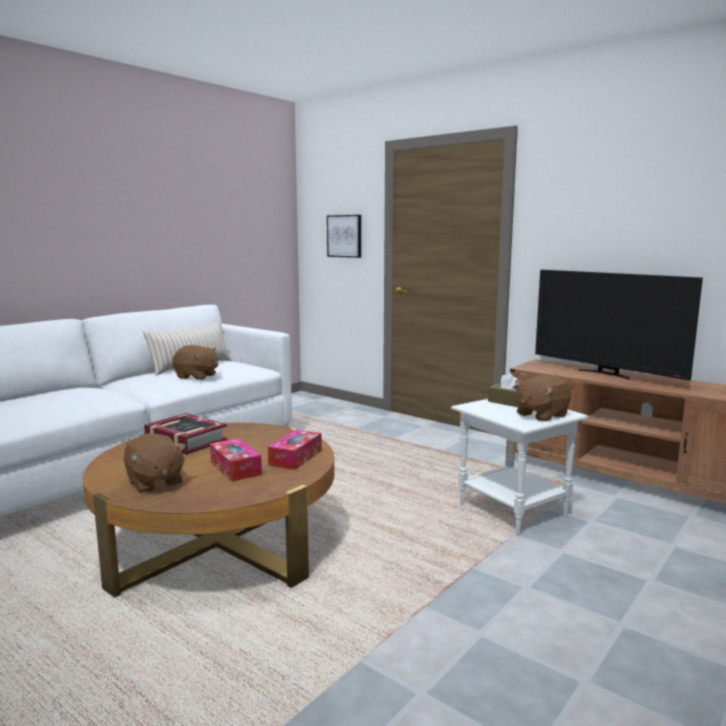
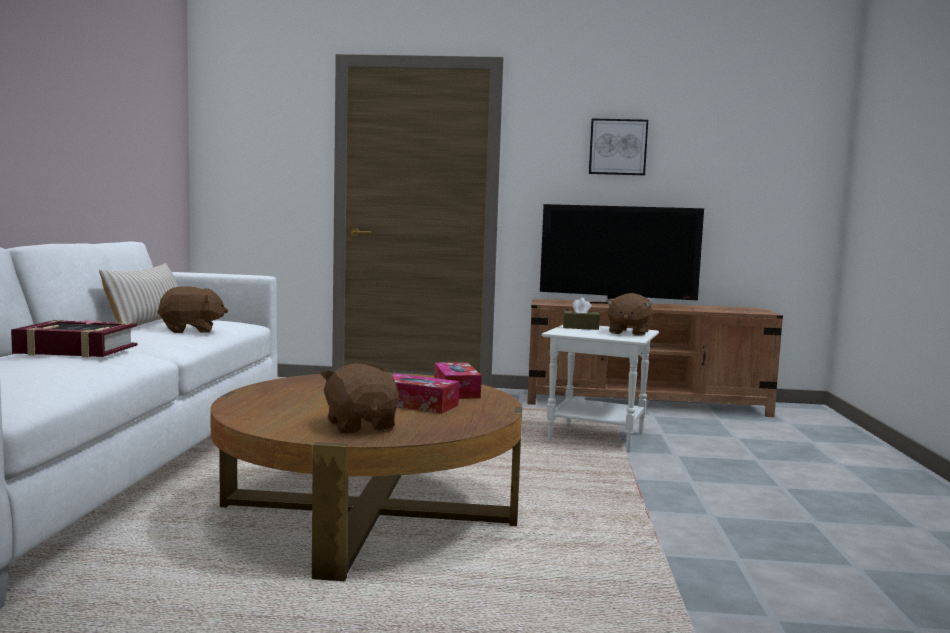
camera: 35 degrees left, 5 degrees down
brown plush toy [124,433,186,493] -> brown plush toy turned 135 degrees counterclockwise [320,363,399,433]
book [144,413,227,455] -> book moved to [11,320,138,358]
picture [327,215,361,258] -> picture moved to [589,118,648,175]

